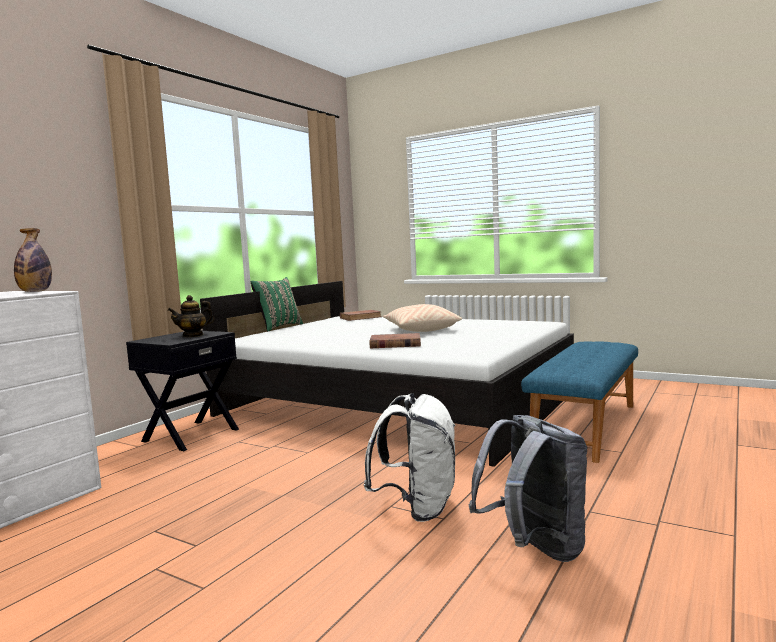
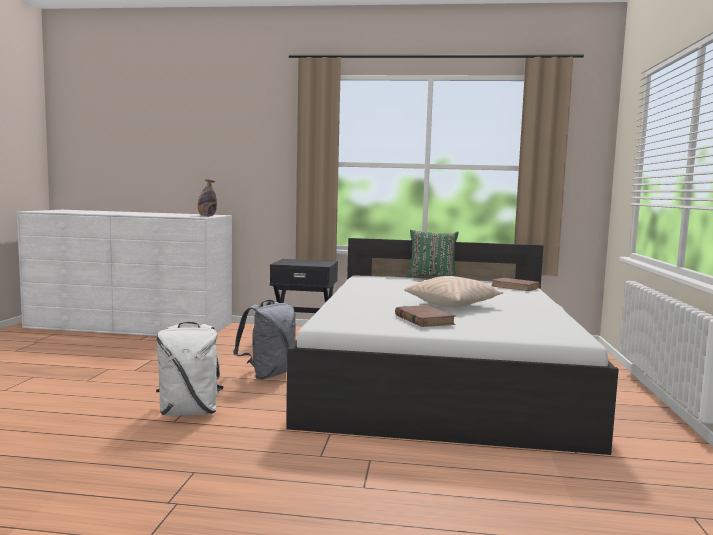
camera: 65 degrees right, 0 degrees up
teapot [168,295,214,337] -> none
brown book [370,333,421,348] -> brown book moved to [395,305,455,327]
grey backpack [469,415,587,562] -> grey backpack moved to [233,300,296,380]
blue bench [521,341,638,463] -> none

